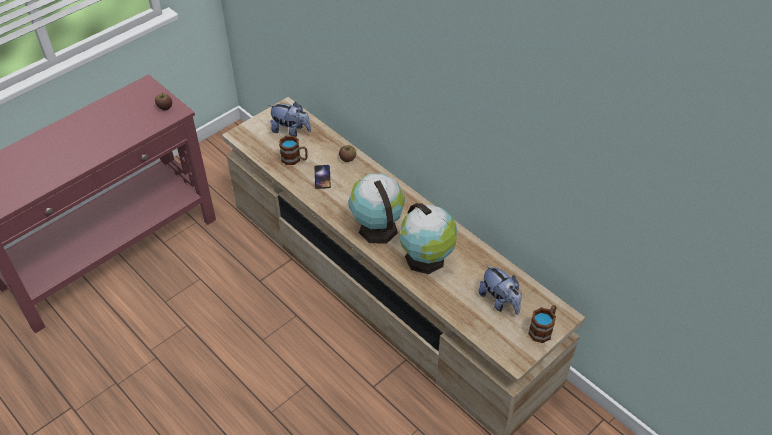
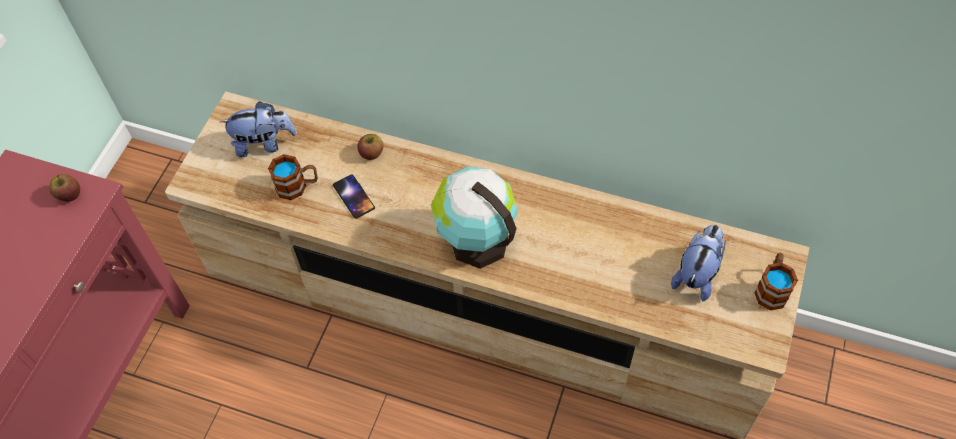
camera: 25 degrees left, 10 degrees up
globe [400,203,457,274] -> none
plush toy [478,264,522,315] -> plush toy turned 90 degrees counterclockwise [671,225,726,301]

